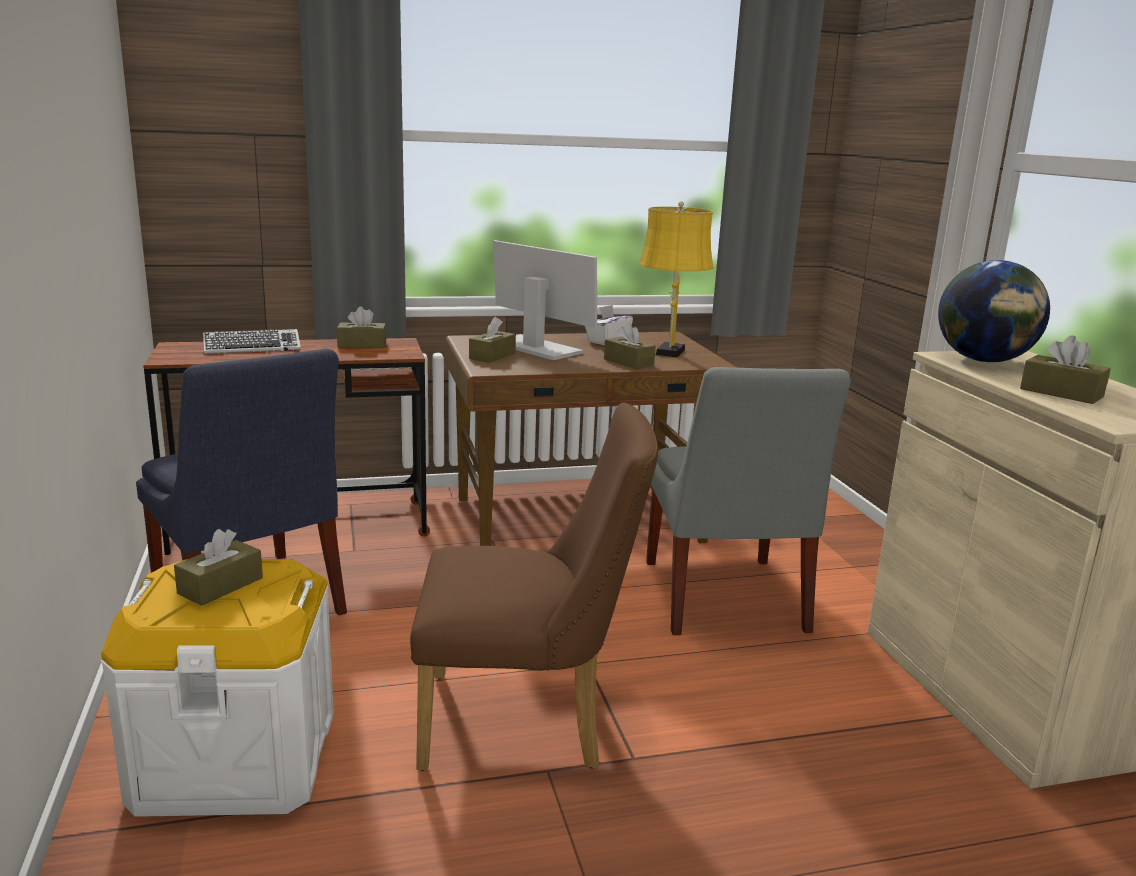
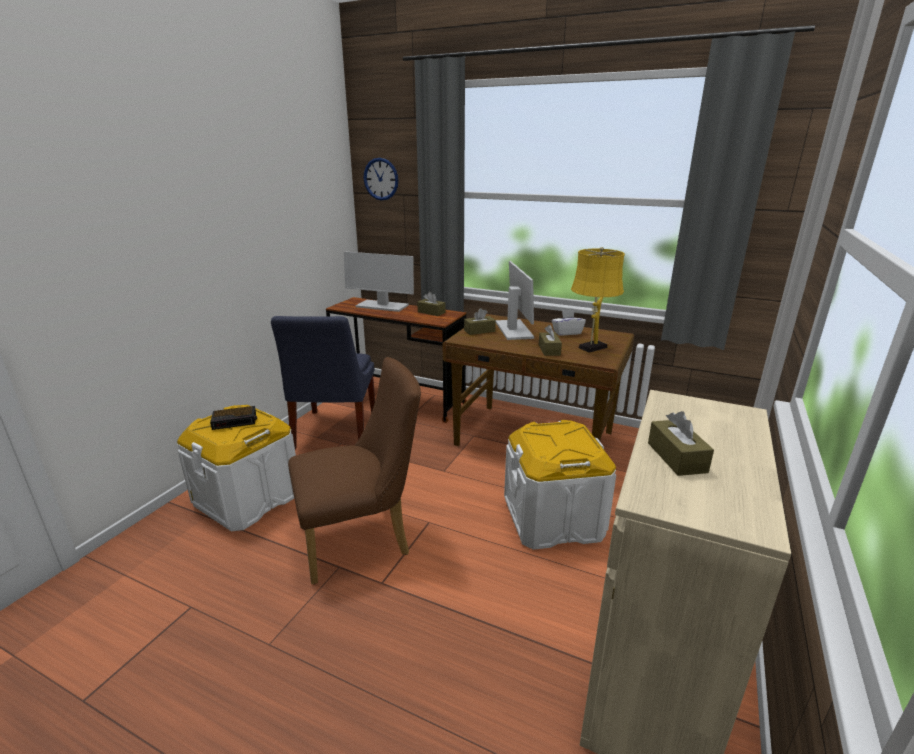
camera: 40 degrees right, 5 degrees up
brown tissue box [174,529,263,606] -> alarm clock [210,406,257,430]
keyboard [203,329,301,354] -> monitor [344,252,414,312]
brown chair [410,403,658,771] -> brown chair turned 60 degrees counterclockwise [288,357,421,584]
grey chair [646,367,851,635] -> white storage box [504,420,616,550]
globe [938,260,1050,362] -> none
none -> wall clock [364,158,398,201]

